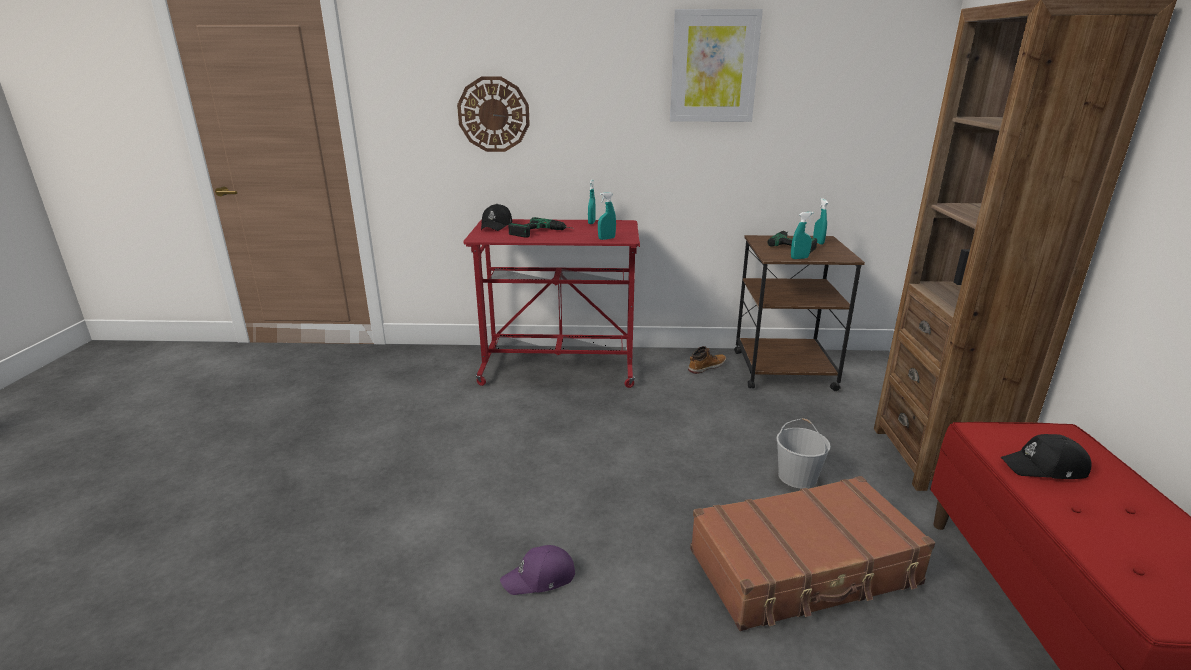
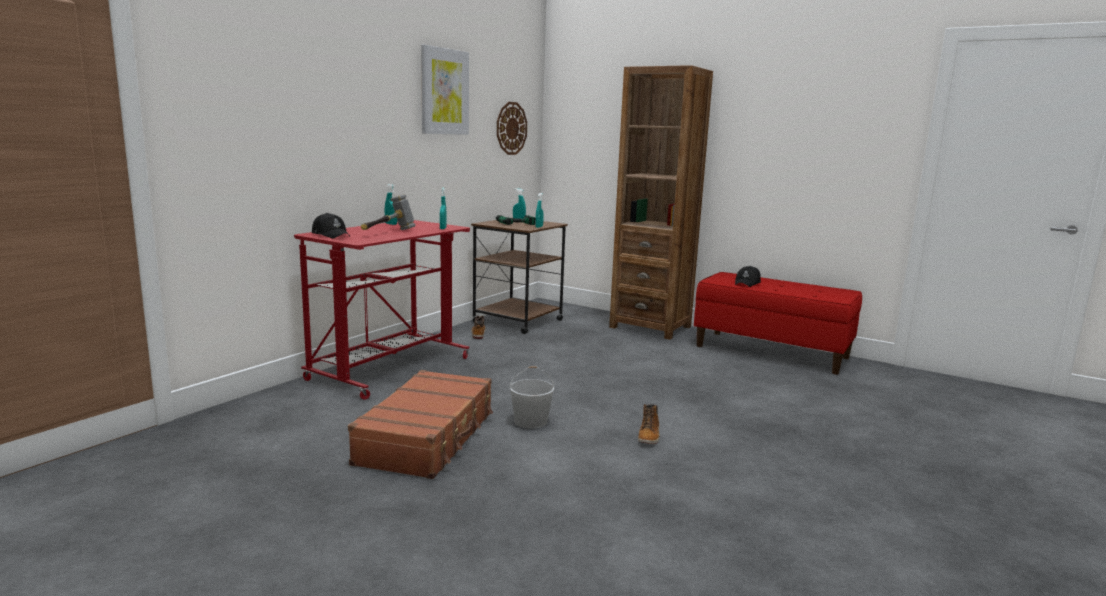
camera: 60 degrees left, 10 degrees down
wall clock [457,76,530,152] -> wall clock moved to [497,102,527,155]
purple cap [500,545,575,595] -> boot [638,404,659,444]
power drill [508,217,574,238] -> hammer [361,194,416,230]
brown suitcase [690,476,935,631] -> brown suitcase moved to [348,370,493,479]
white bucket [776,418,831,489] -> white bucket moved to [509,366,554,429]

